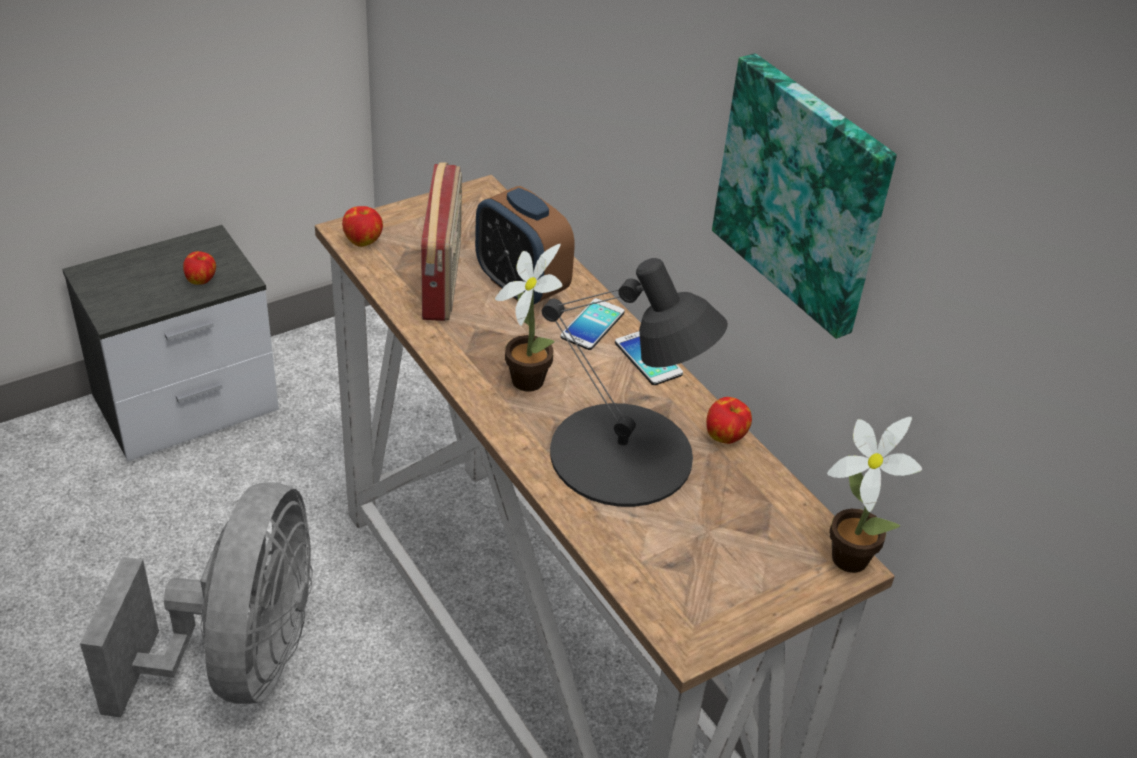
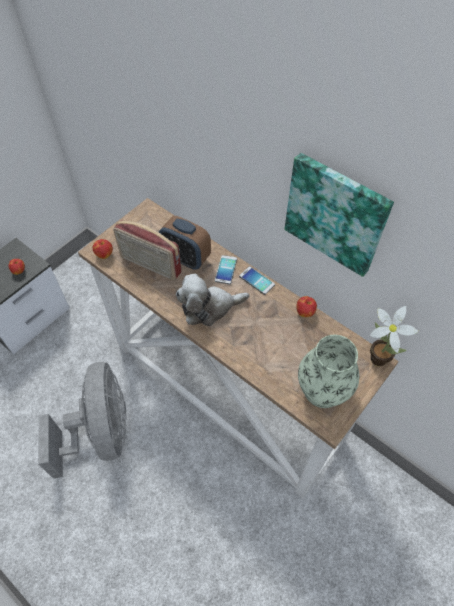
camera: 15 degrees left, 15 degrees up
radio [421,162,462,321] -> radio turned 135 degrees clockwise [113,220,182,281]
potted plant [495,244,563,392] -> plush toy [176,274,249,326]
black table lamp [542,258,728,507] -> none
none -> vase [298,335,359,408]

